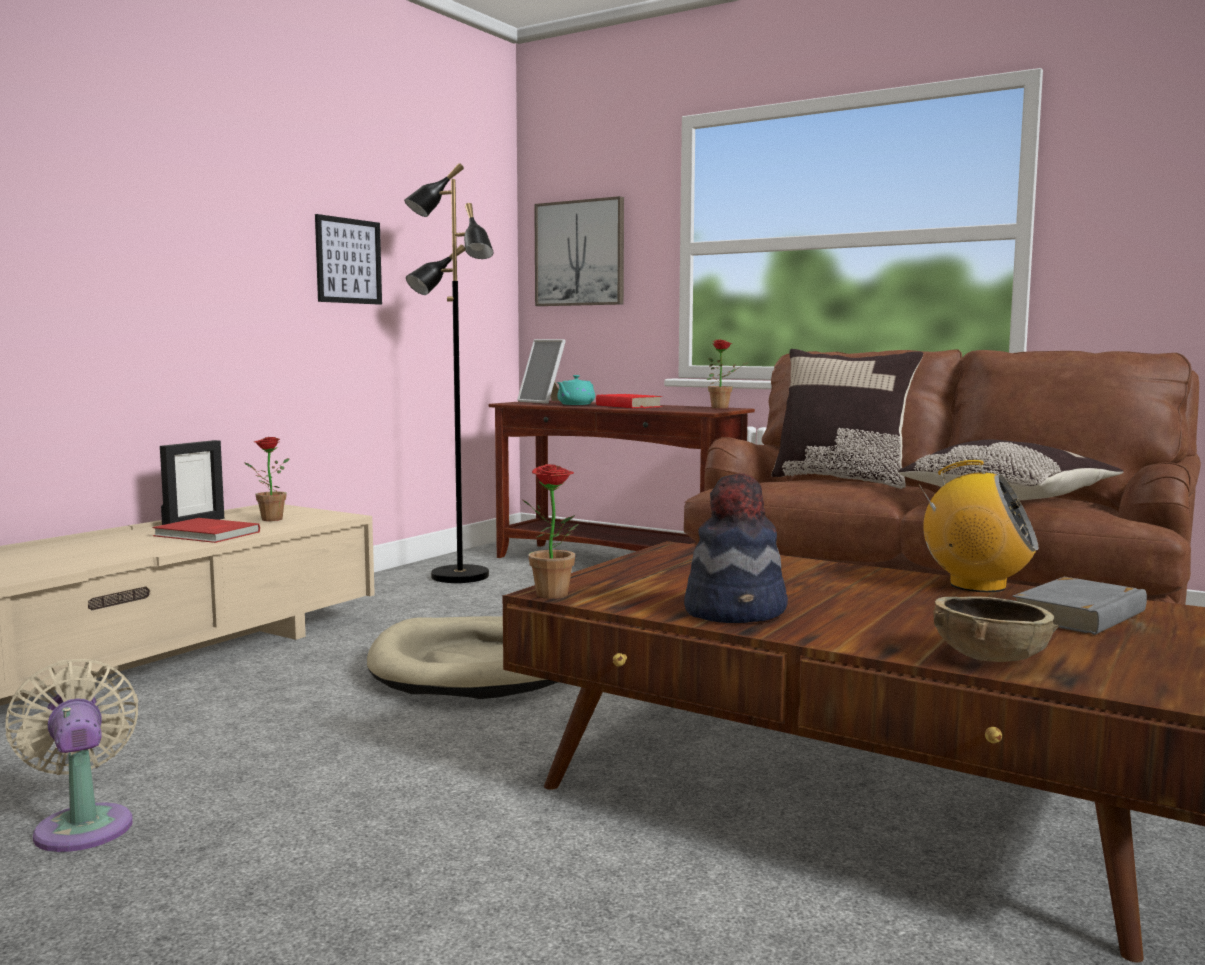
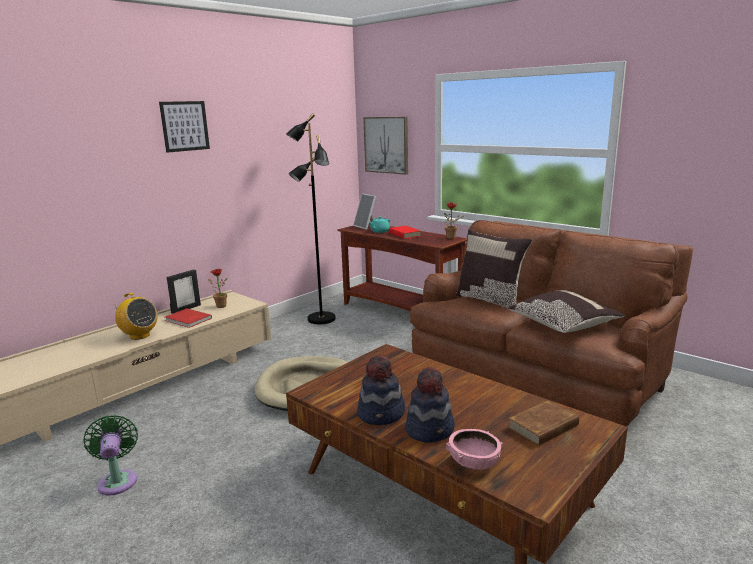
camera: 10 degrees right, 10 degrees up
beige fan [6,659,138,852] -> green fan [84,415,138,496]
picture [315,214,382,305] -> picture moved to [159,101,210,153]
potted plant [523,464,579,599] -> none
radio [918,460,1038,592] -> radio moved to [113,293,158,340]
brown bowl [934,597,1059,662] -> pink bowl [446,429,503,470]
grey book [1012,577,1147,635] -> brown book [508,400,579,446]
none -> hat [405,367,455,443]

